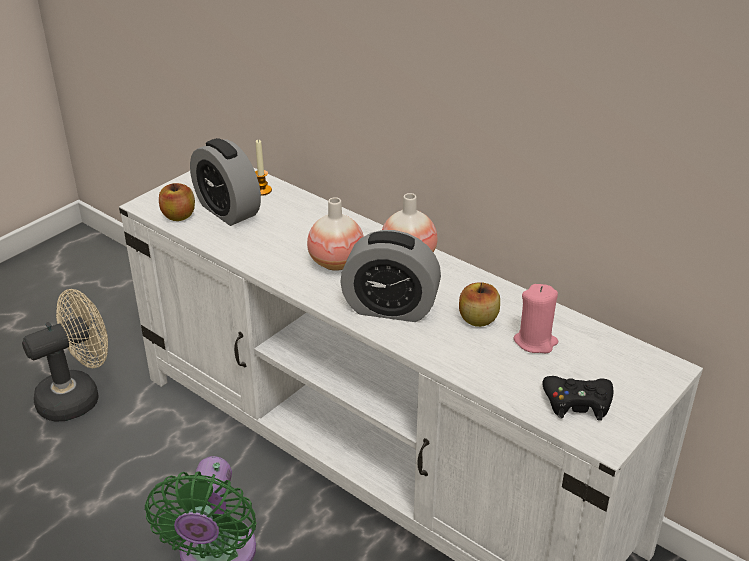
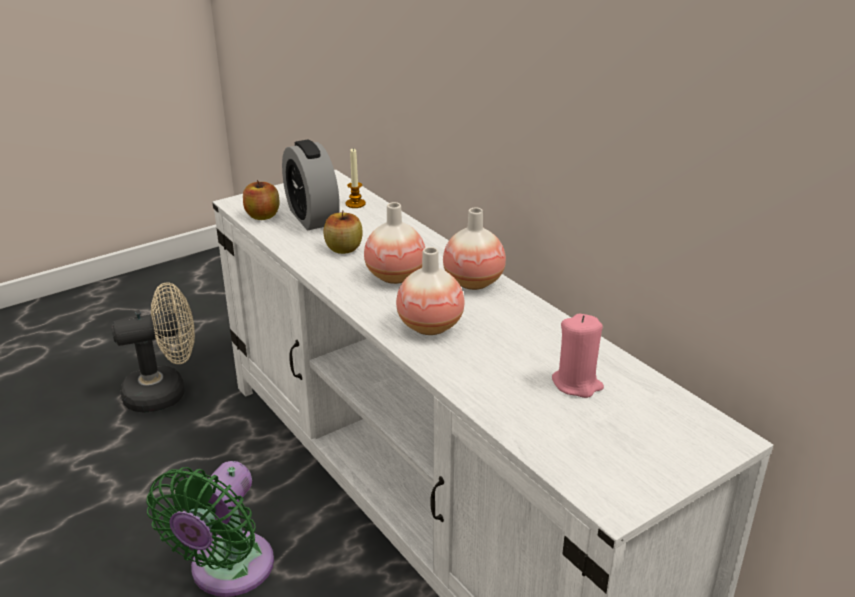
camera: 15 degrees right, 5 degrees down
alarm clock [340,230,441,322] -> vase [396,247,464,335]
apple [459,282,500,327] -> apple moved to [323,210,363,254]
black game controller [543,376,614,421] -> none

